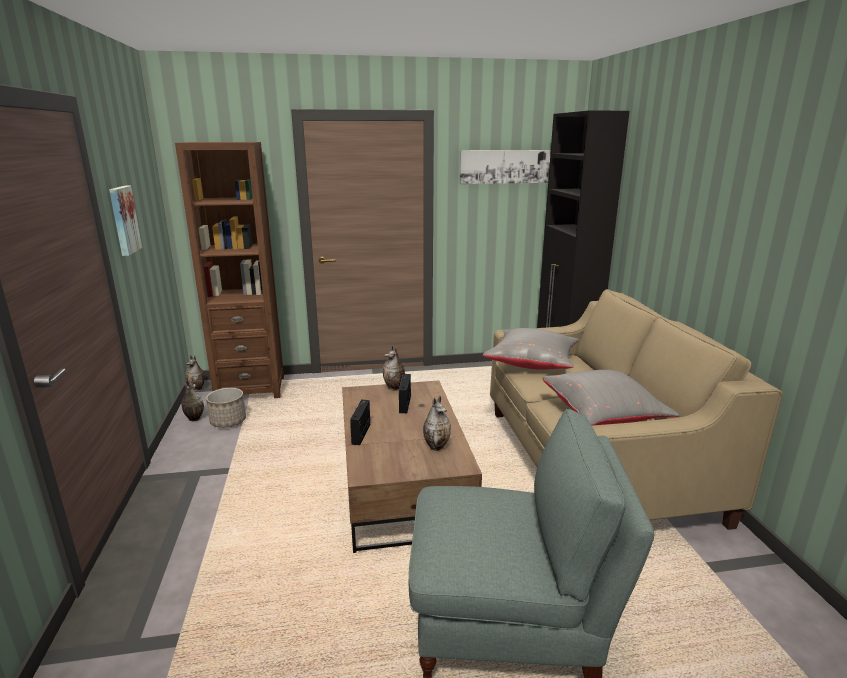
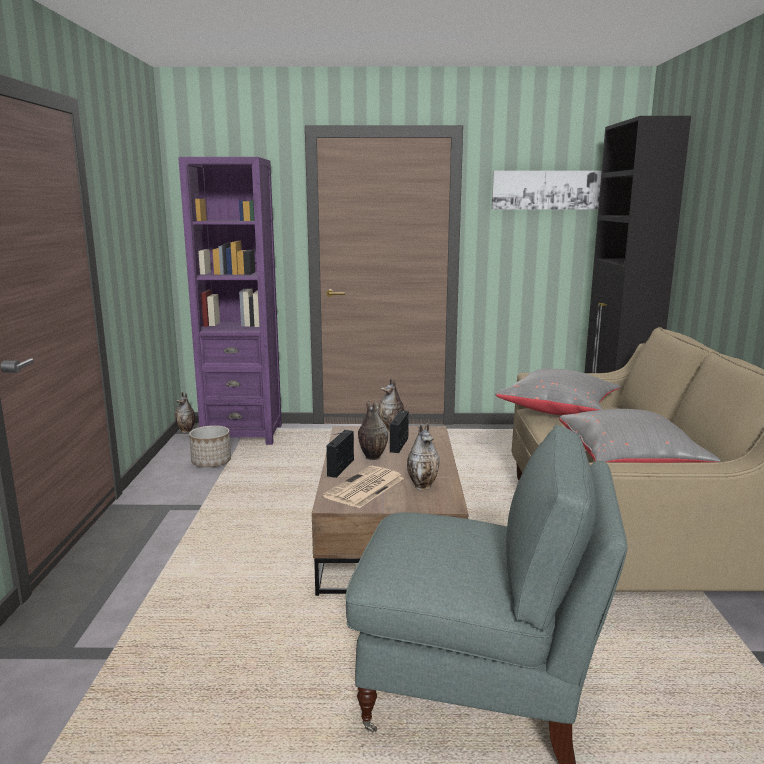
camera: 10 degrees right, 5 degrees down
picture [109,186,142,256] -> none
brown bookcase [175,142,284,398] -> purple bookcase [178,157,282,445]
vase [181,382,204,421] -> vase moved to [358,401,388,460]
none -> newspaper [323,466,404,508]

